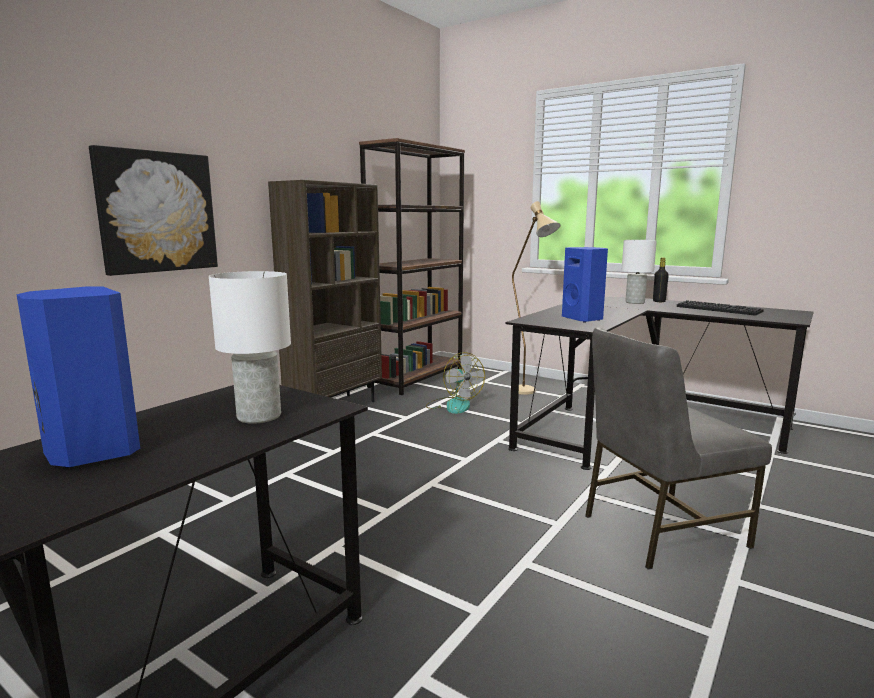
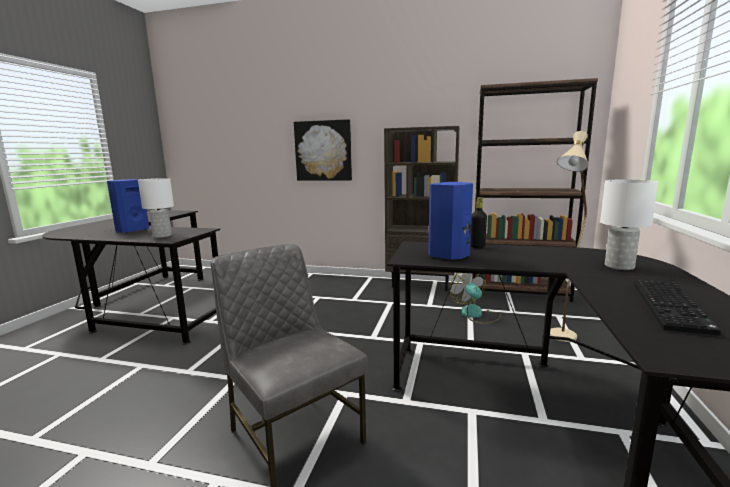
camera: 70 degrees right, 0 degrees up
fan [426,352,485,414] -> fan turned 120 degrees clockwise [449,273,501,324]
black bottle [653,257,669,302] -> black bottle moved to [470,197,487,248]

